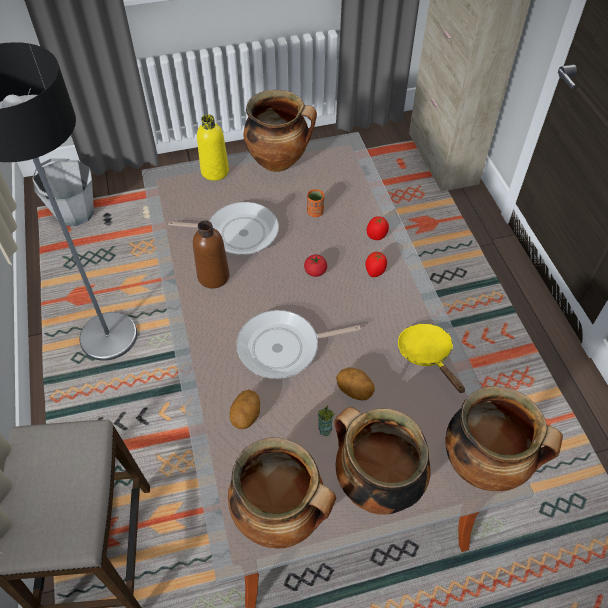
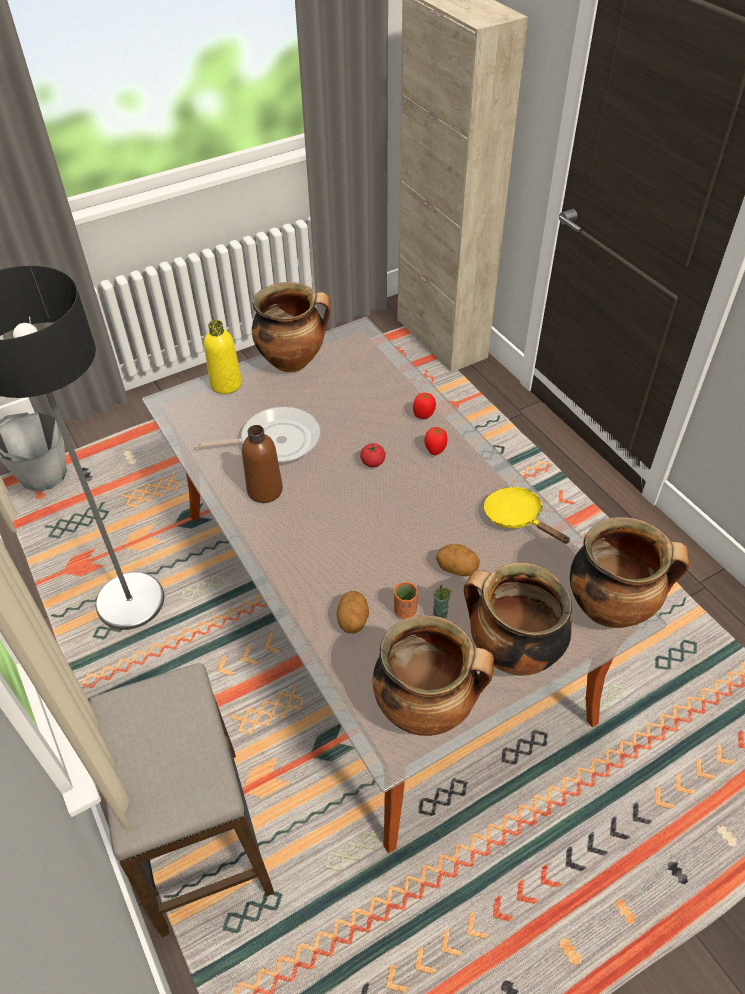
camera: 15 degrees left, 5 degrees down
frying pan [236,310,361,379] -> none
orange cup [307,189,324,217] -> orange cup moved to [394,582,418,619]

